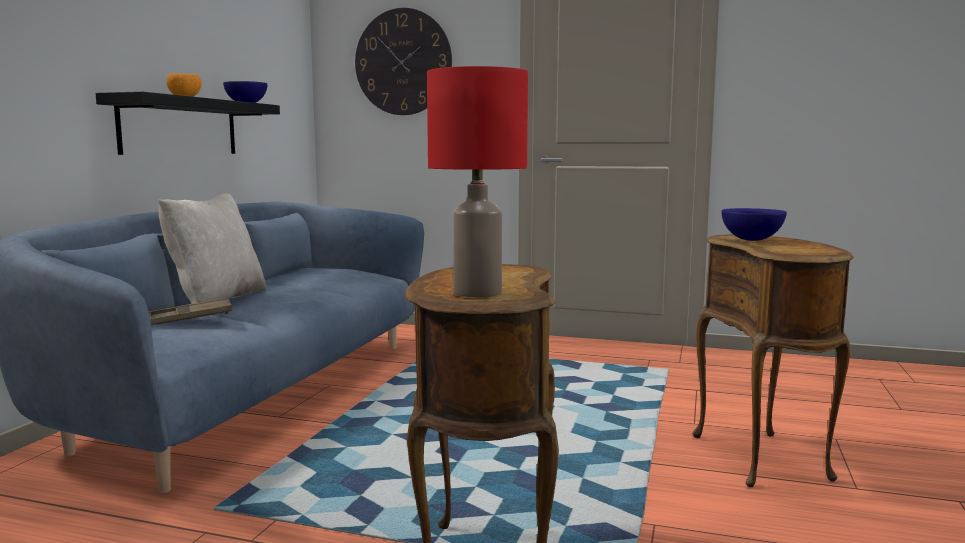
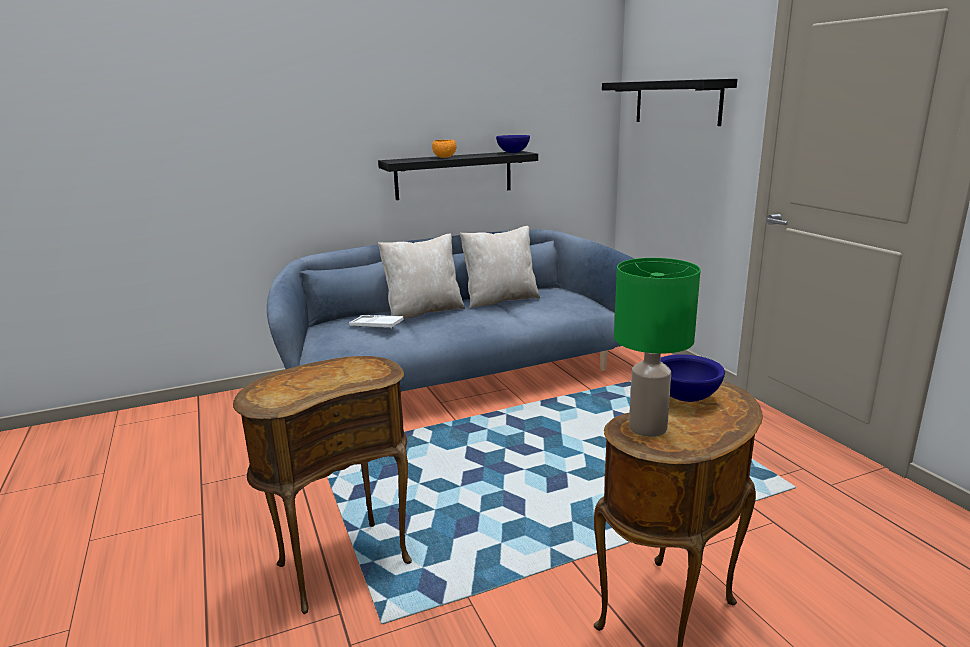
camera: 50 degrees right, 10 degrees up
brown tray [149,298,232,325] -> white tray [349,315,404,329]
wall clock [355,8,452,115] -> black shelf [602,79,737,126]
red table lamp [427,66,528,297] -> none
none -> beige pillow [460,226,540,309]
none -> green table lamp [614,258,701,437]

